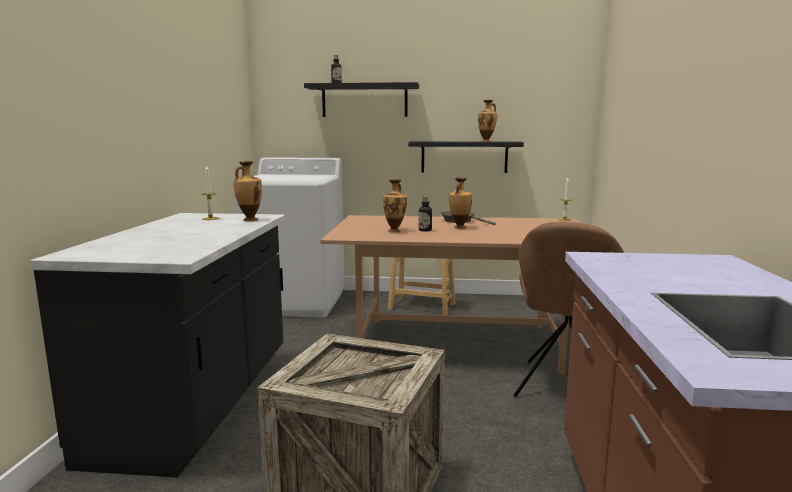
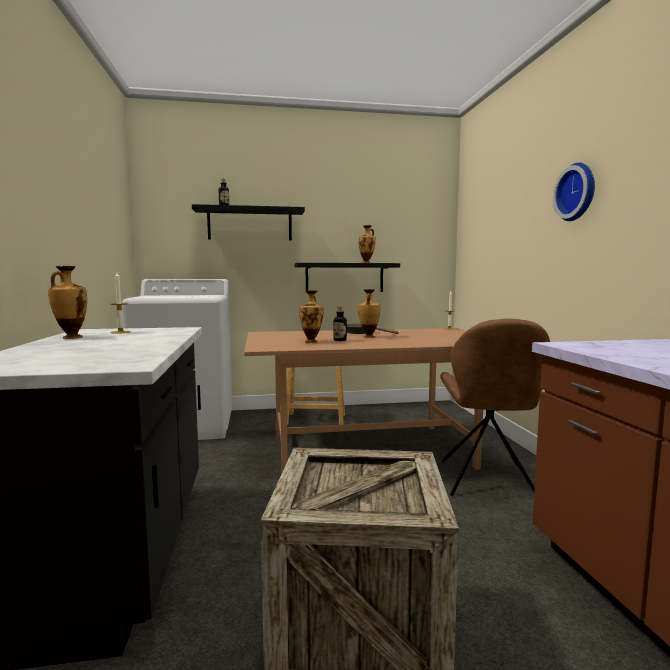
camera: 15 degrees left, 5 degrees down
vase [233,161,262,221] -> vase moved to [48,266,87,339]
none -> wall clock [553,163,595,221]

